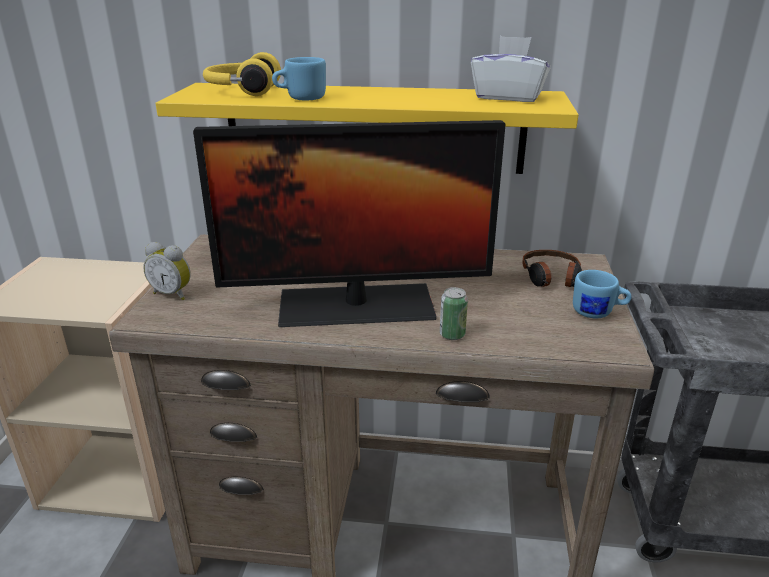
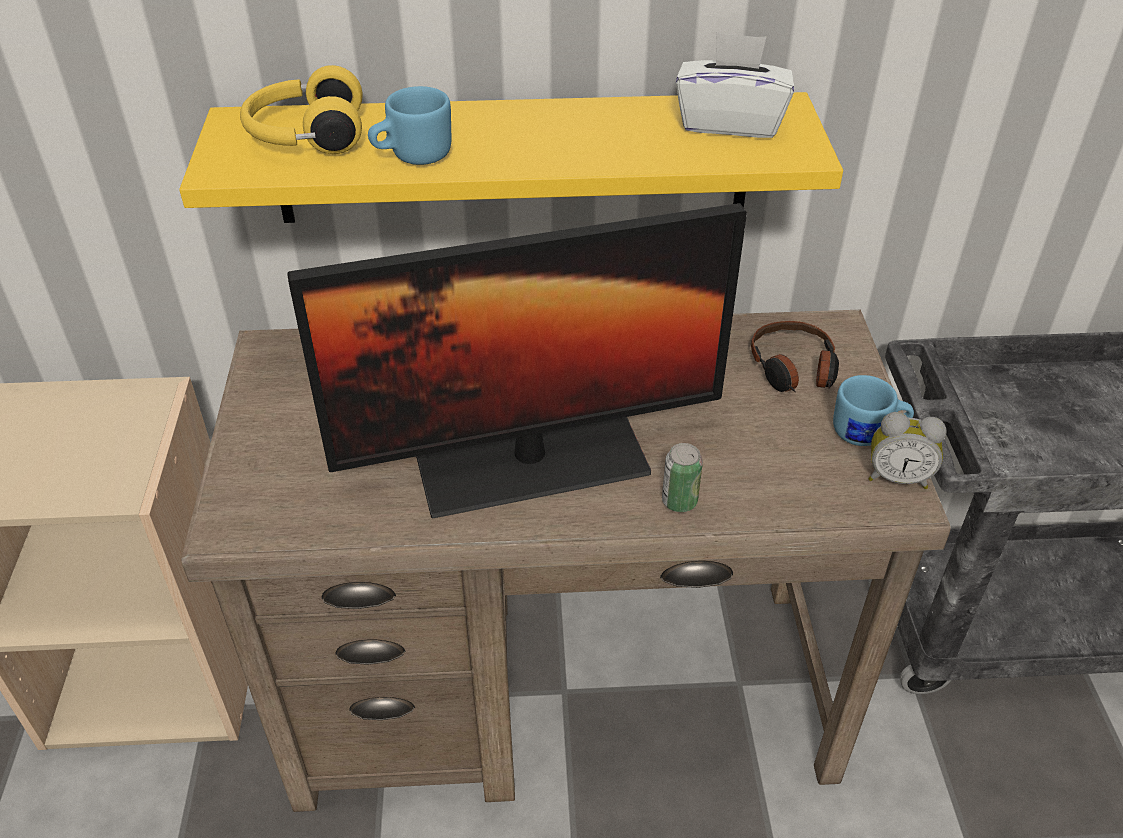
camera: 10 degrees left, 15 degrees up
alarm clock [143,242,191,300] -> alarm clock moved to [868,412,946,489]

